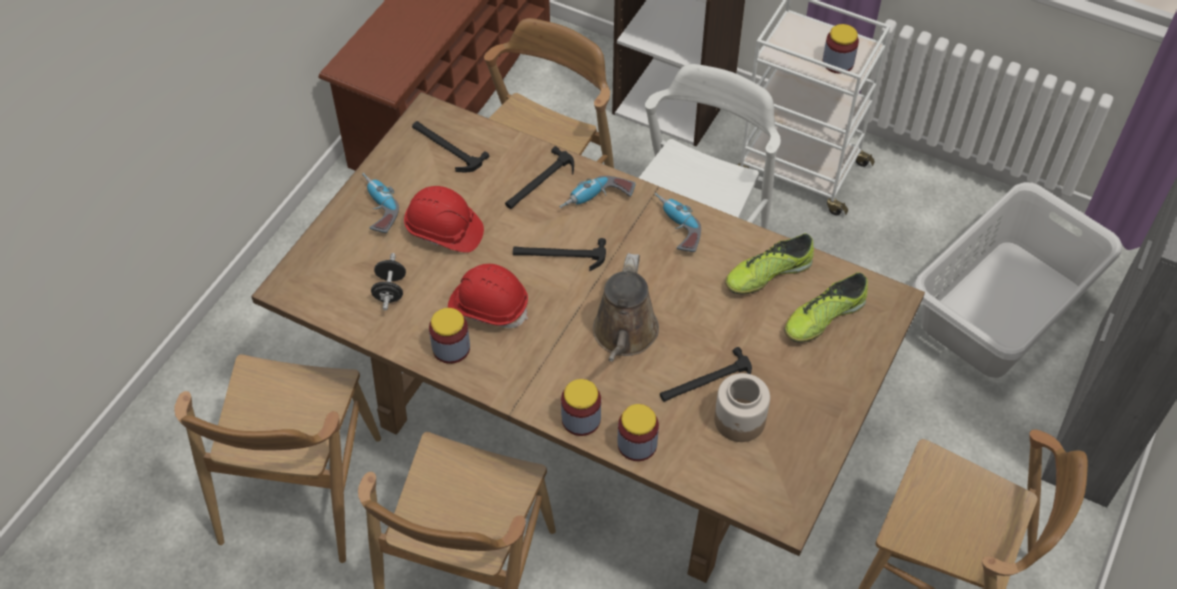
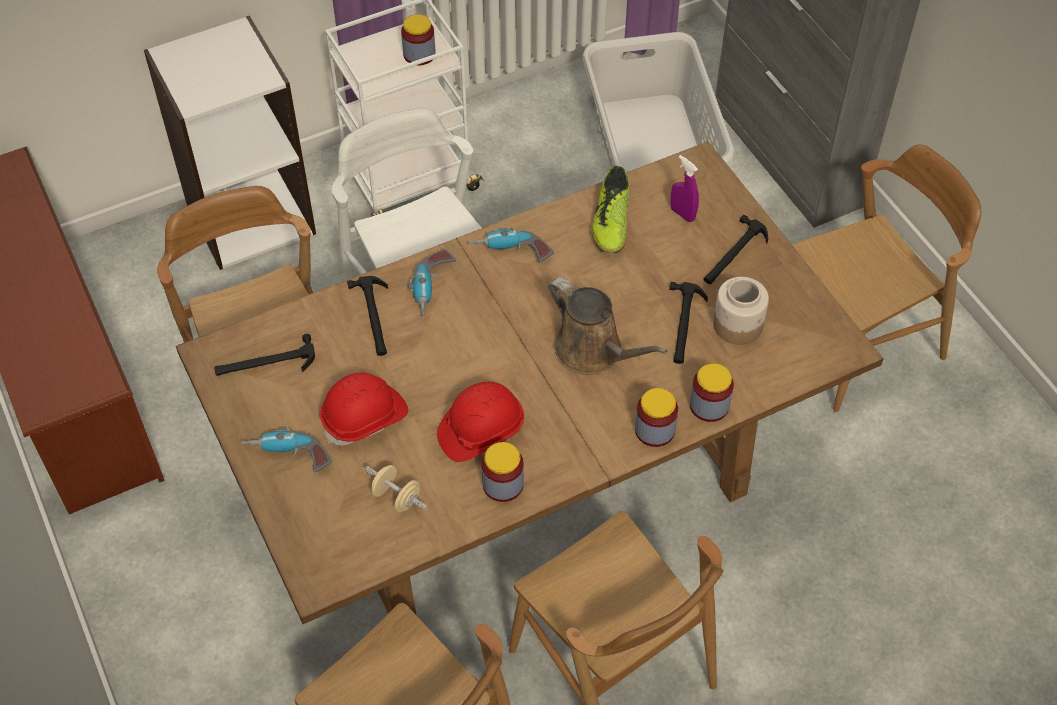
camera: 55 degrees left, 0 degrees up
black dumbbell [371,253,406,311] -> beige dumbbell [365,465,428,512]
hammer [513,238,606,271] -> hammer moved to [704,215,768,284]
shoe [784,272,868,342] -> purple spray bottle [670,155,699,222]

